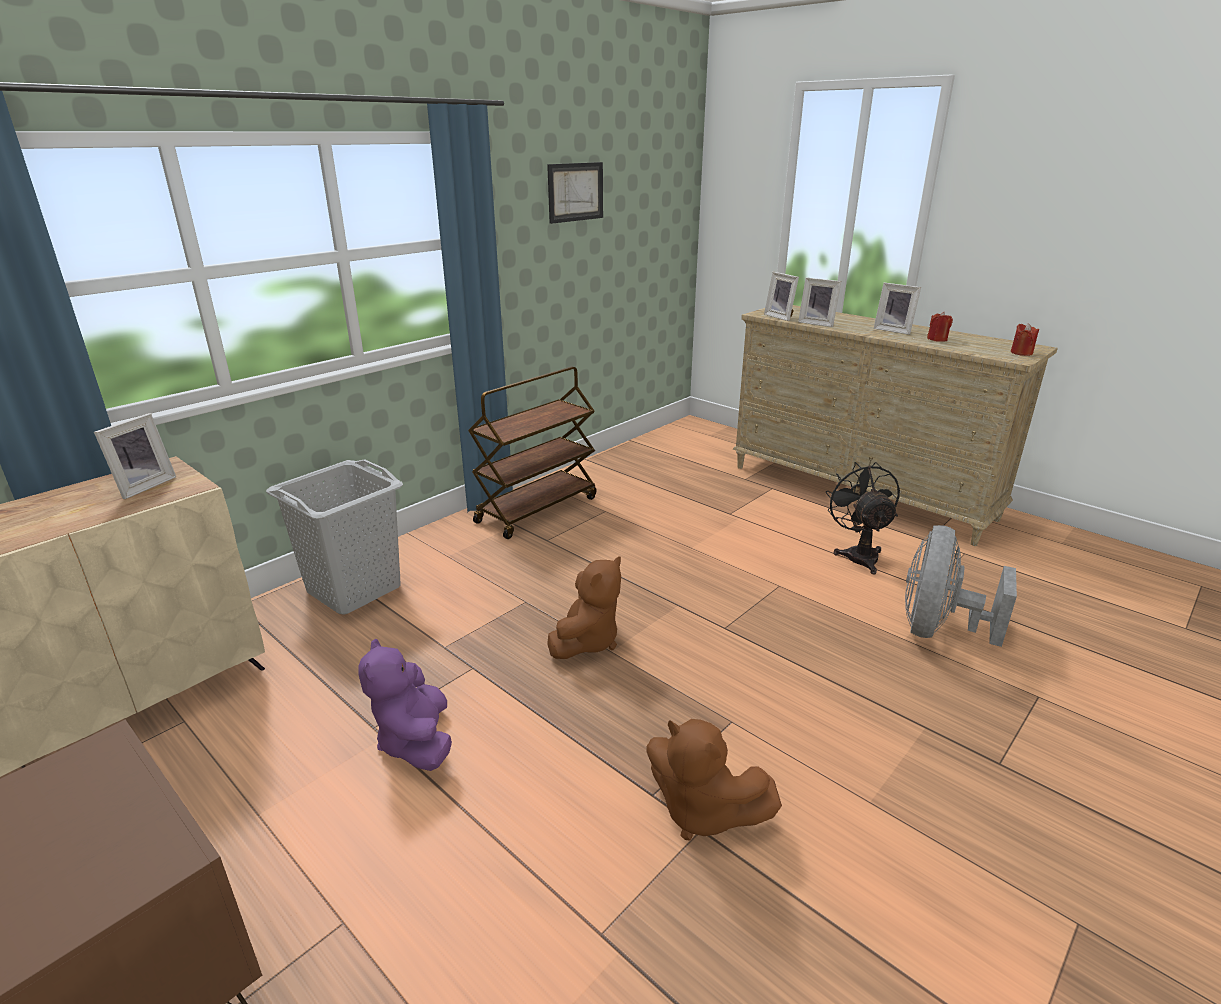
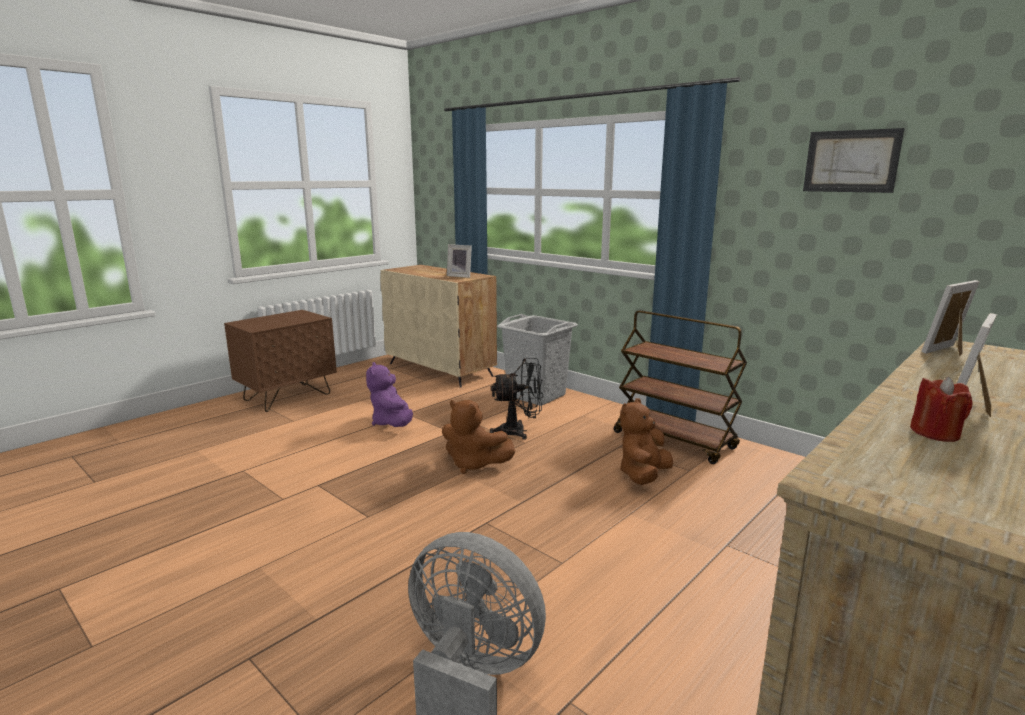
camera: 90 degrees right, 10 degrees down
purple plush toy [358,638,452,771] -> purple plush toy turned 90 degrees counterclockwise [366,362,413,427]
brown plush toy [647,719,782,841] -> brown plush toy moved to [620,398,673,485]
picture frame [798,277,841,327] -> none
black fan [826,462,900,575] -> black fan moved to [490,358,543,440]
red candle [1011,323,1039,356] -> none

